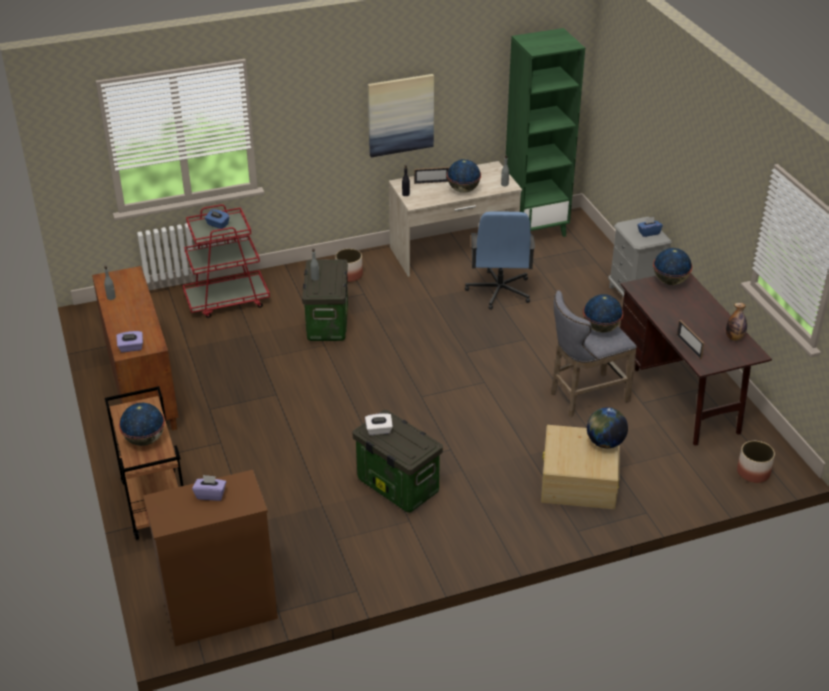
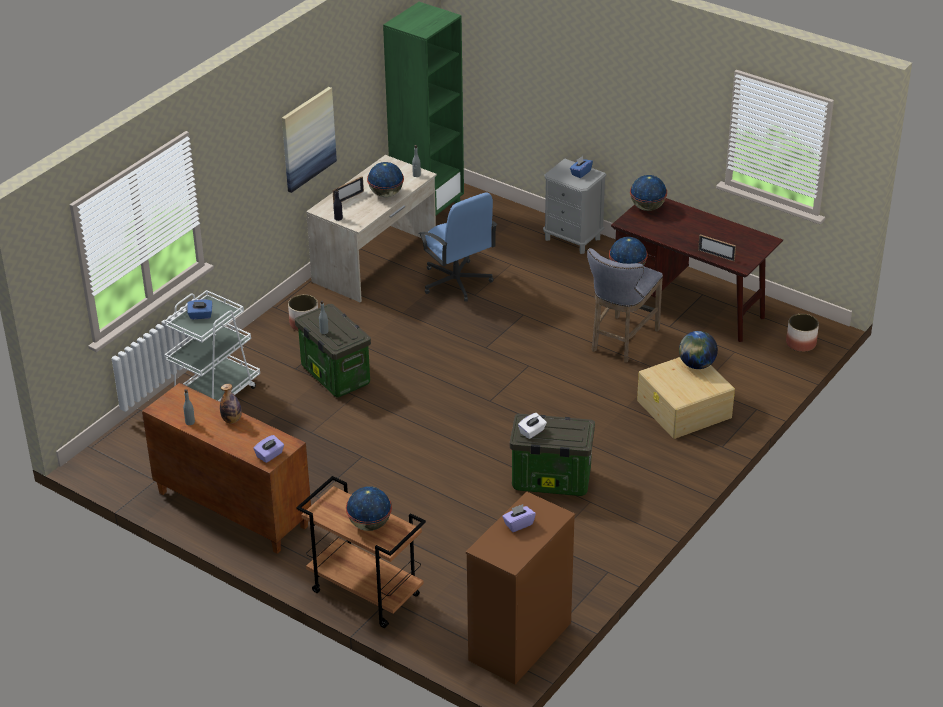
camera: 35 degrees left, 0 degrees up
red cart [183,204,270,318] -> white cart [164,290,260,402]
bottle [726,303,747,341] -> bottle moved to [220,384,242,423]

